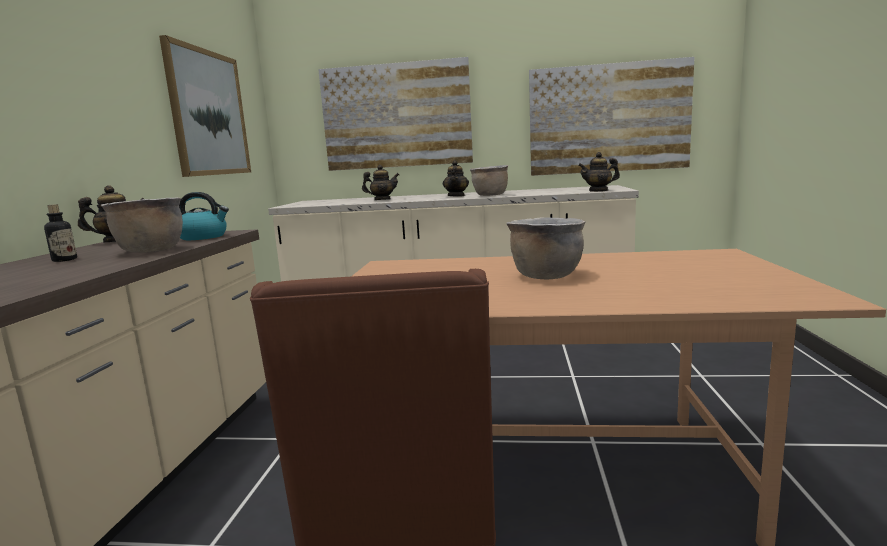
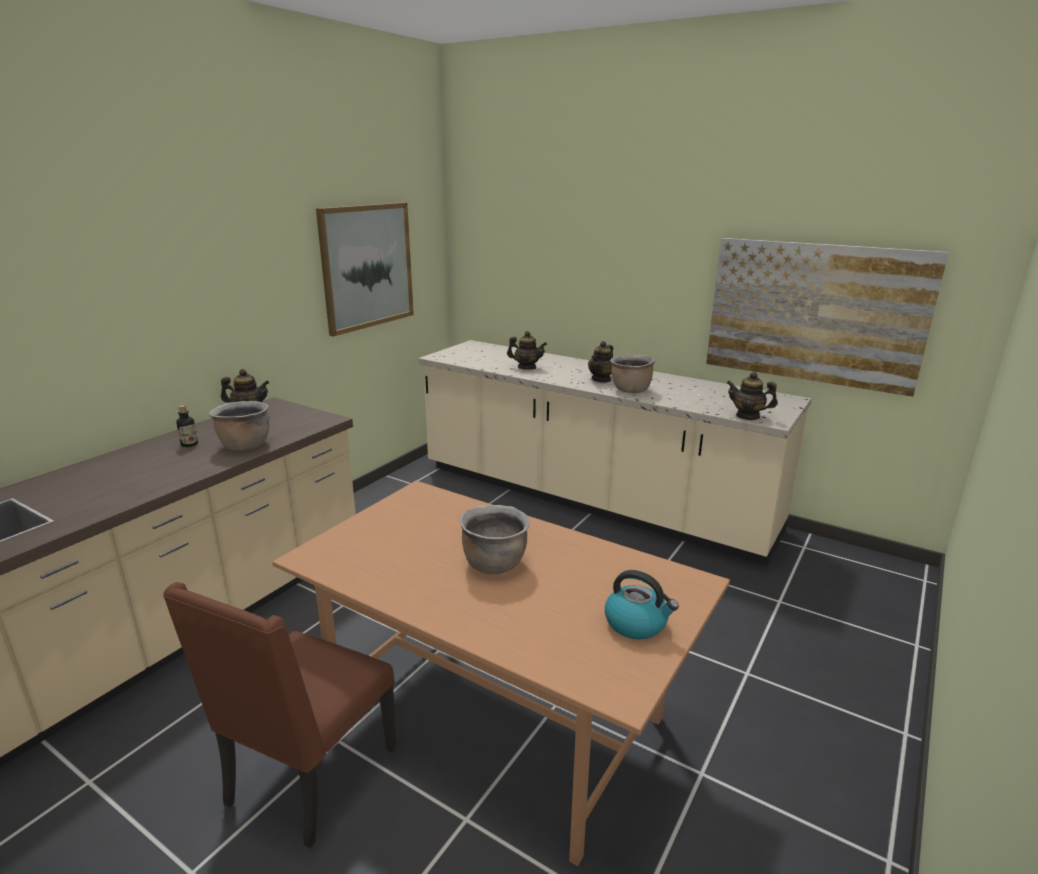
camera: 25 degrees right, 10 degrees up
kettle [179,192,229,240] -> kettle moved to [605,570,679,639]
picture [318,57,473,171] -> none

